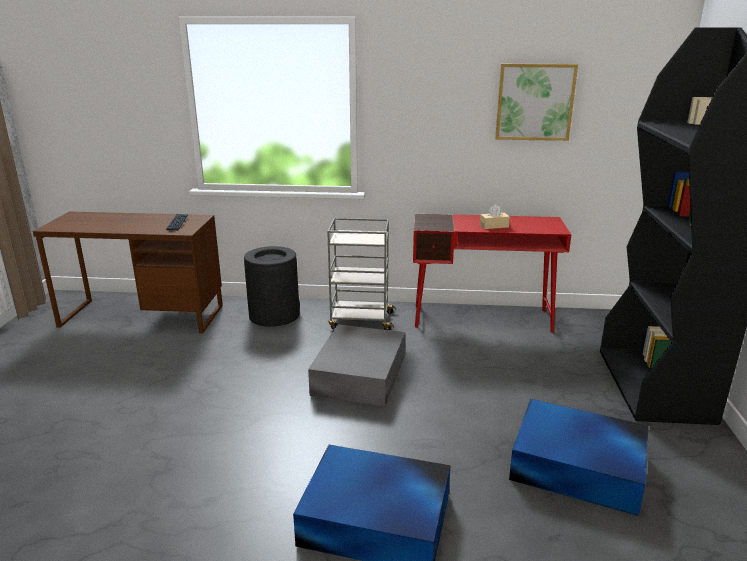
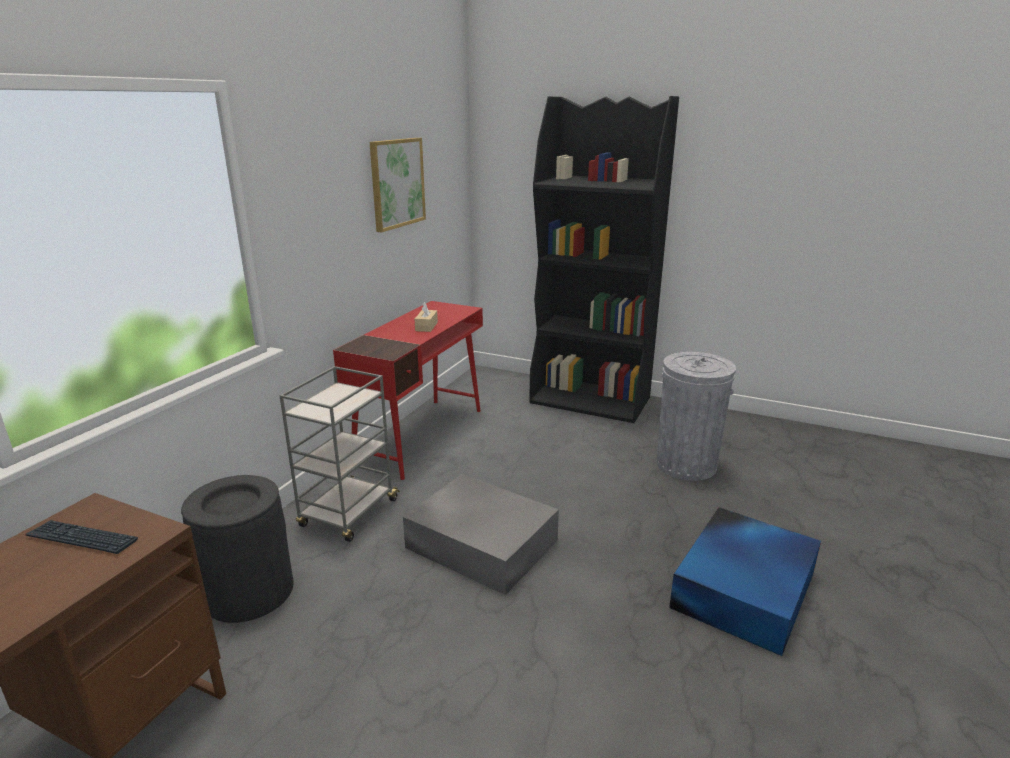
camera: 70 degrees left, 0 degrees up
blue storage box [509,399,648,516] -> grey trash can [657,352,736,481]

